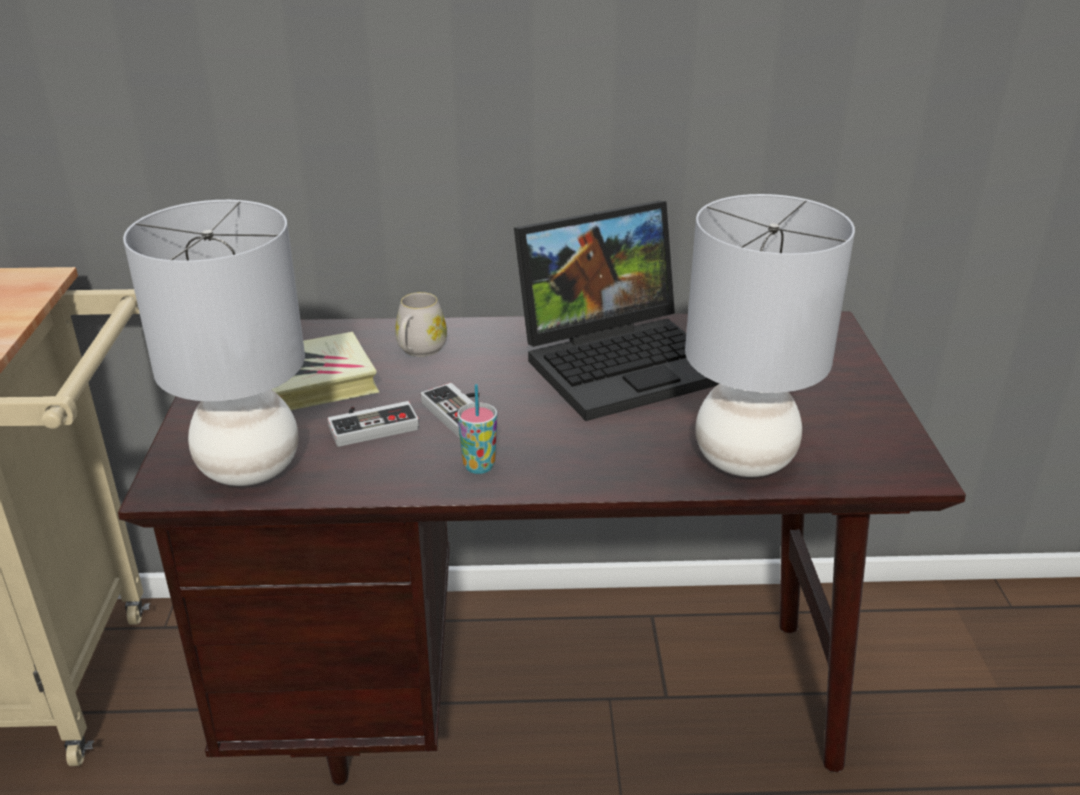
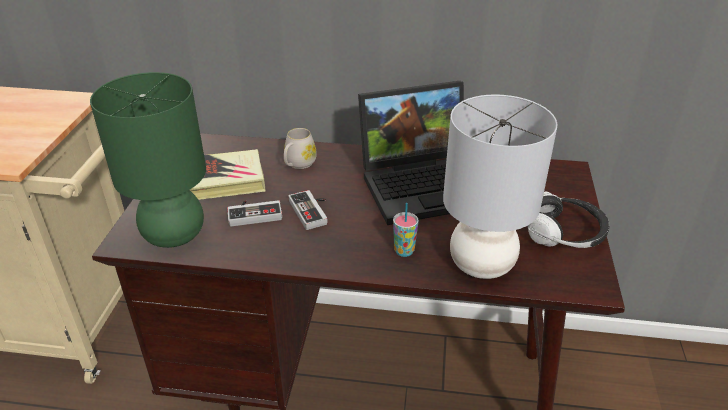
camera: 10 degrees right, 5 degrees up
grey table lamp [123,200,305,486] -> green table lamp [90,72,206,248]
cup [457,384,497,474] -> cup moved to [393,203,419,257]
none -> headphones [528,192,609,248]

